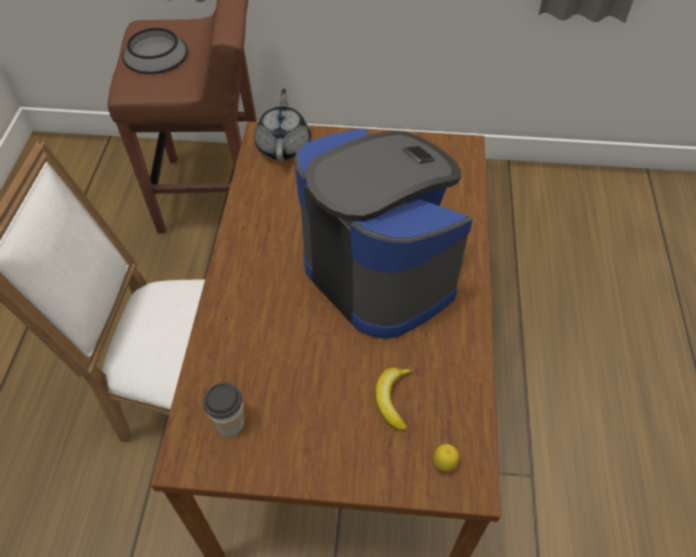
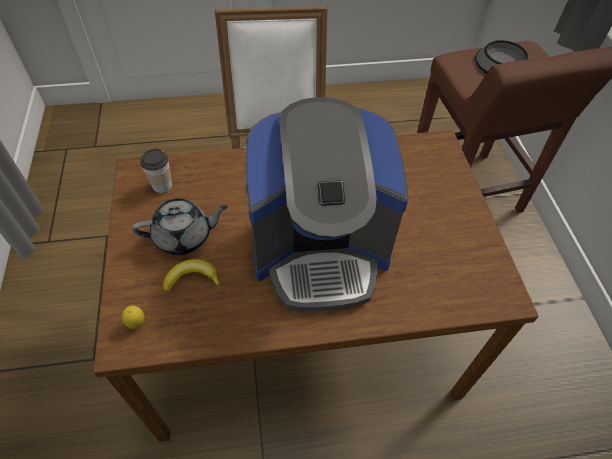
camera: 75 degrees right, 0 degrees up
grey teapot [255,88,311,162] -> grey teapot moved to [132,198,228,255]
coffee machine [295,128,473,339] -> coffee machine turned 45 degrees clockwise [245,97,409,311]

